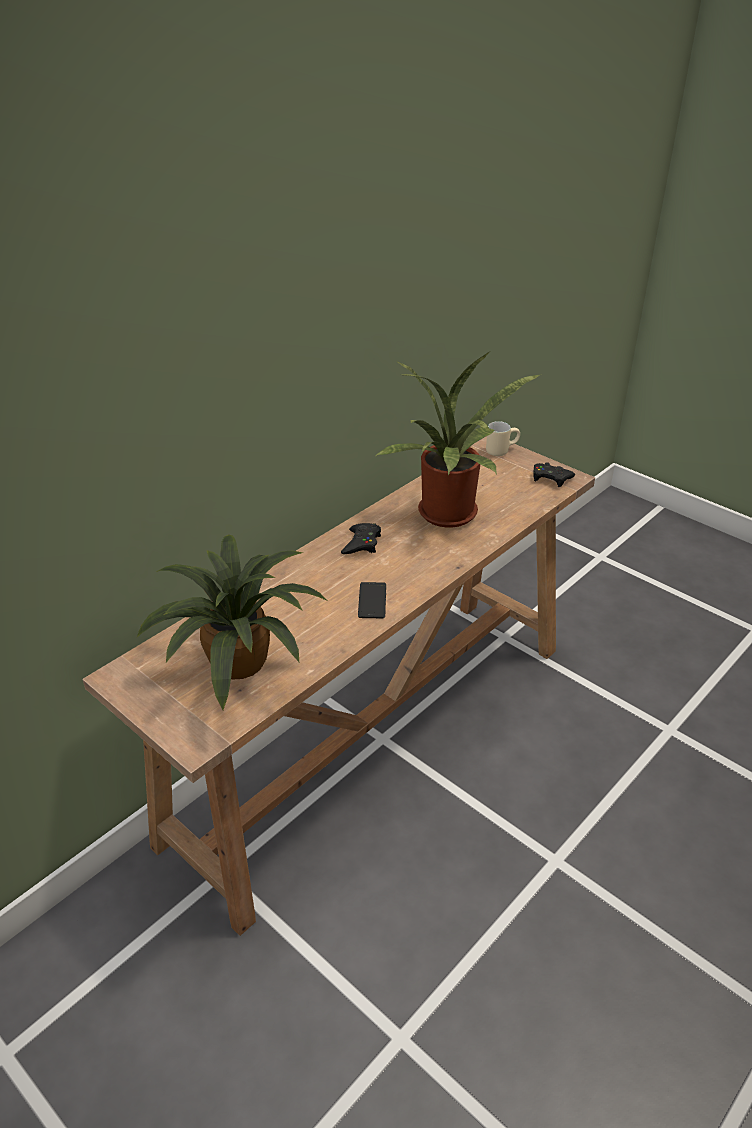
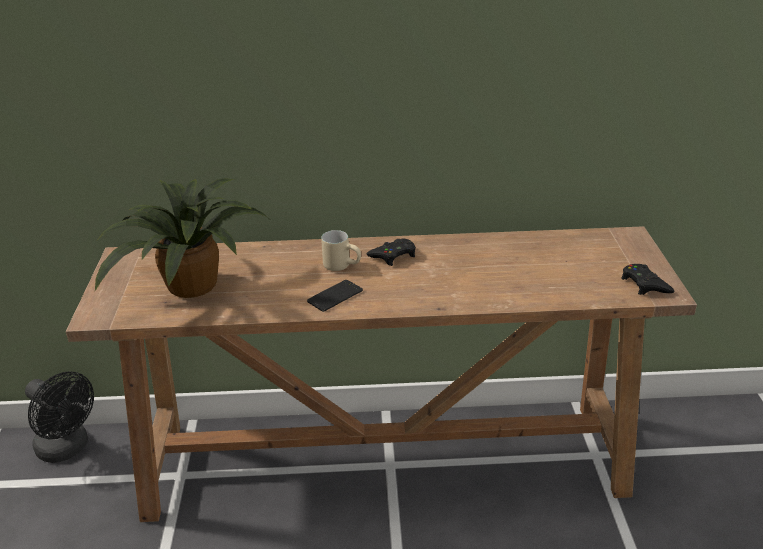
camera: 45 degrees right, 5 degrees down
potted plant [376,352,539,528] -> none
beige mug [486,421,520,456] -> beige mug moved to [321,230,361,271]
none -> black fan [25,371,94,463]

